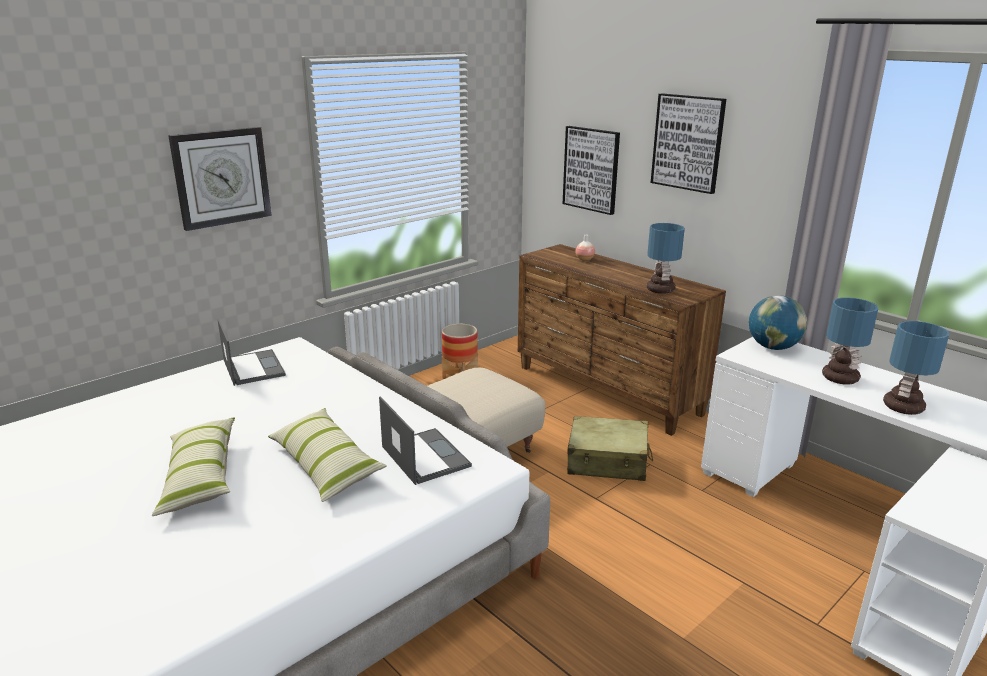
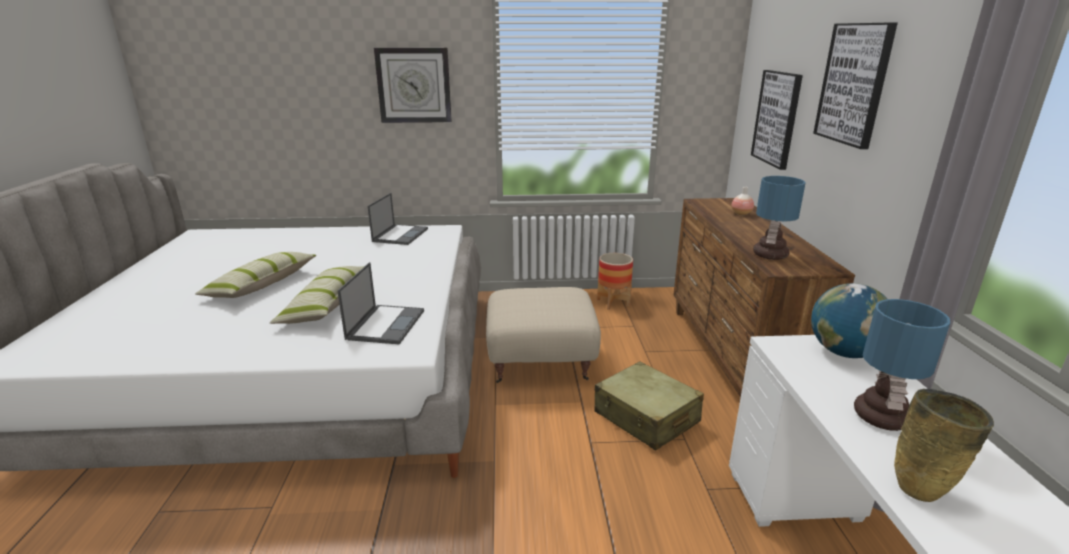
camera: 40 degrees right, 0 degrees up
table lamp [883,321,949,415] -> beige vase [894,389,994,502]

